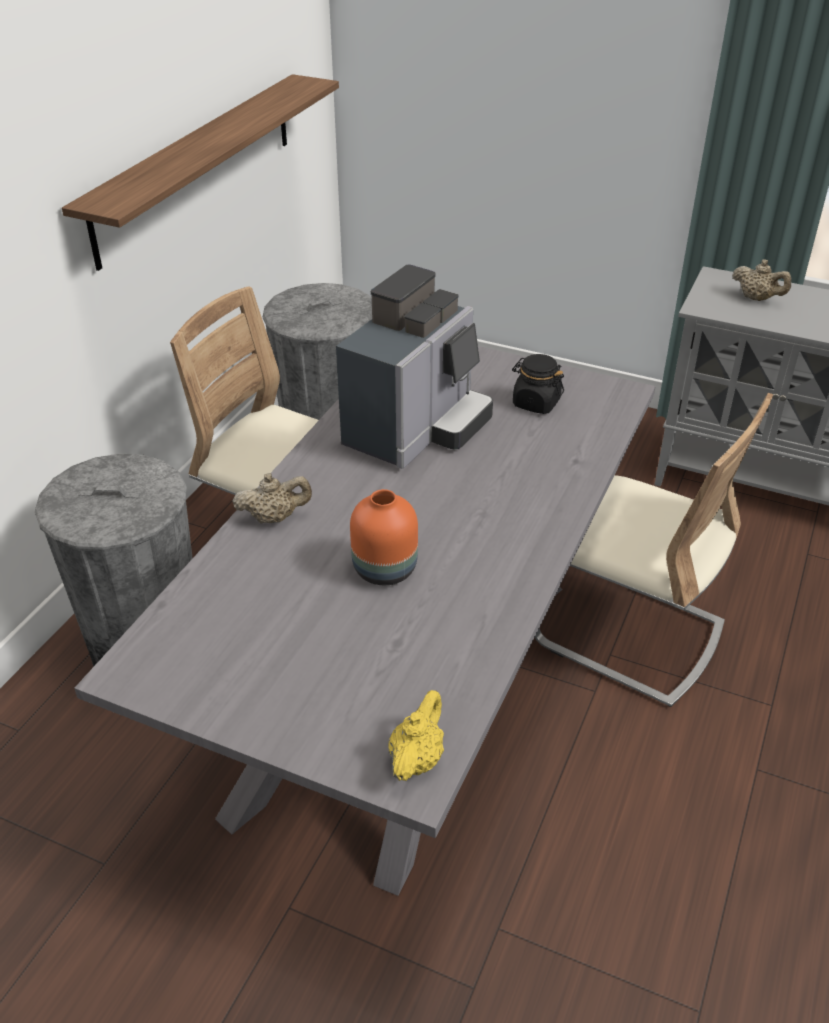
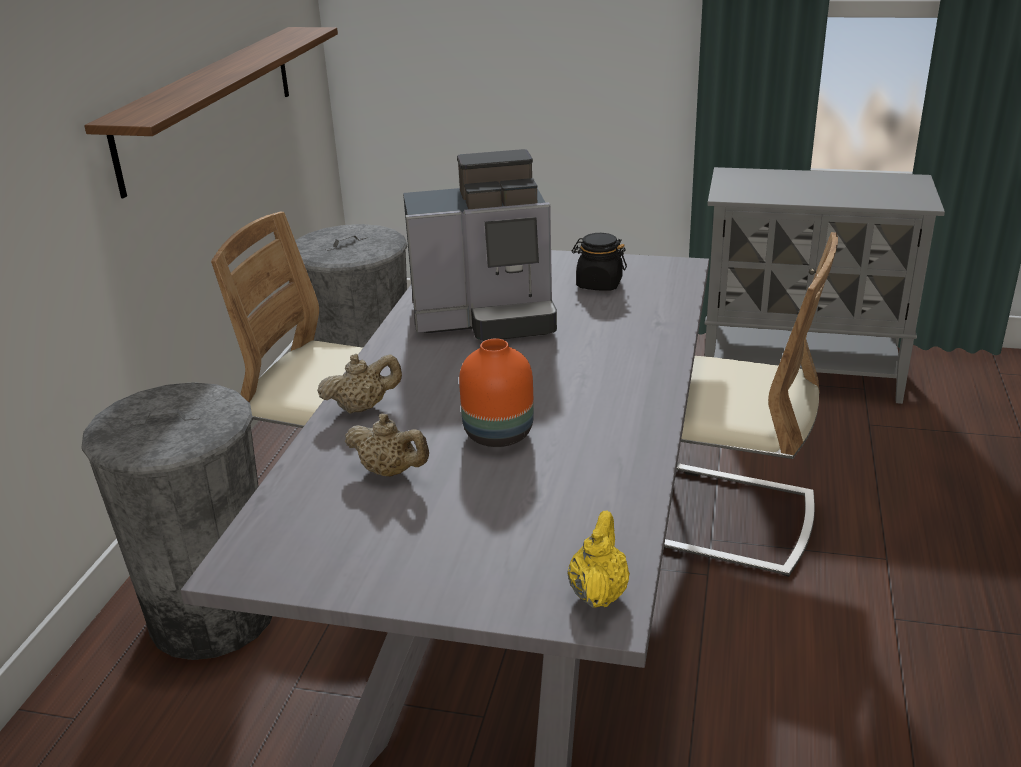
camera: 10 degrees left, 10 degrees down
coffee machine [336,264,493,469] -> coffee machine turned 60 degrees clockwise [403,149,557,341]
beige teapot [732,259,791,301] -> beige teapot moved to [345,414,429,477]

